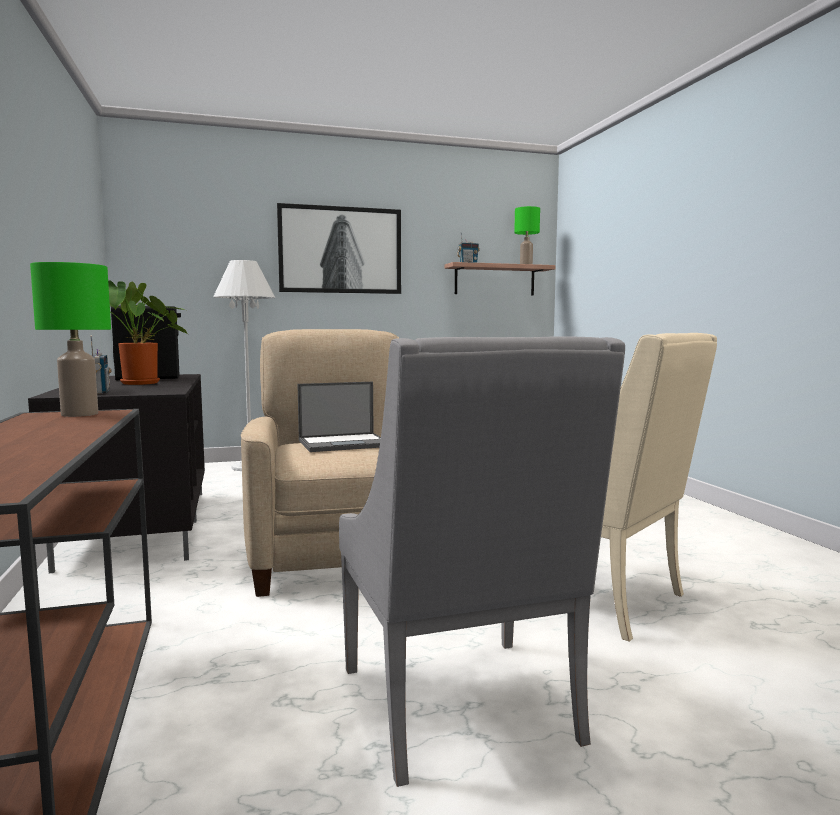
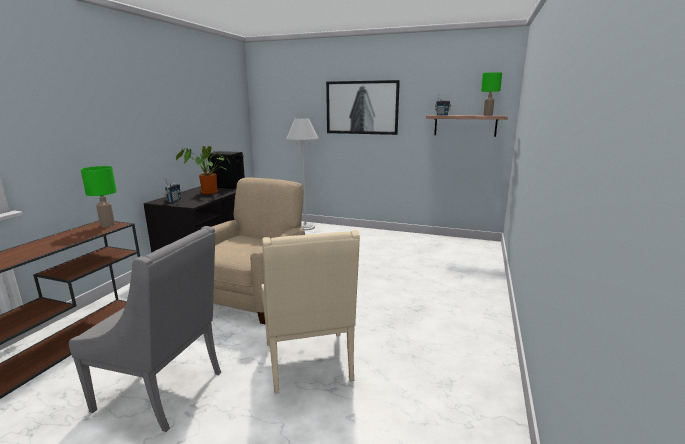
camera: 35 degrees right, 10 degrees up
laptop [297,382,381,452] -> none
grey armchair [339,337,625,787] -> grey armchair turned 90 degrees counterclockwise [69,226,221,432]

